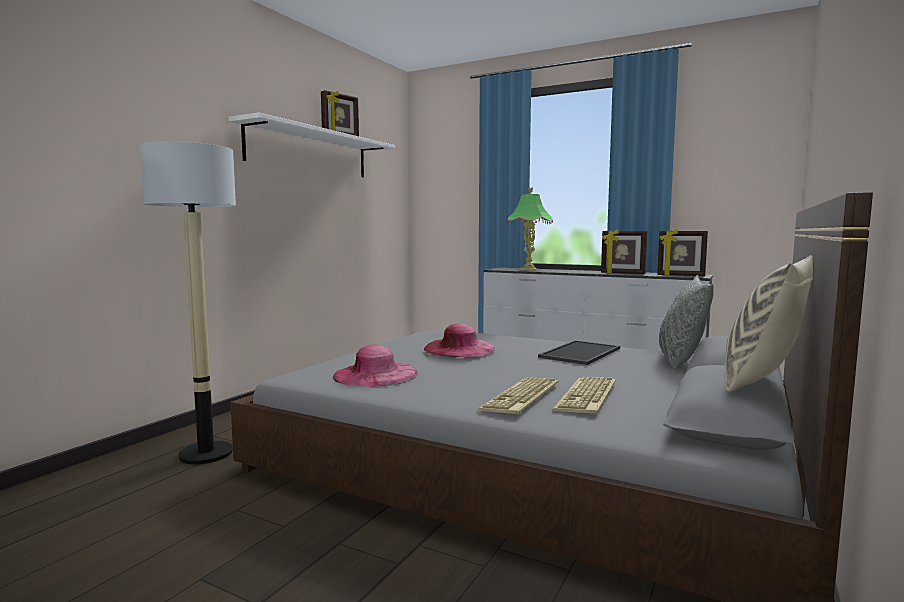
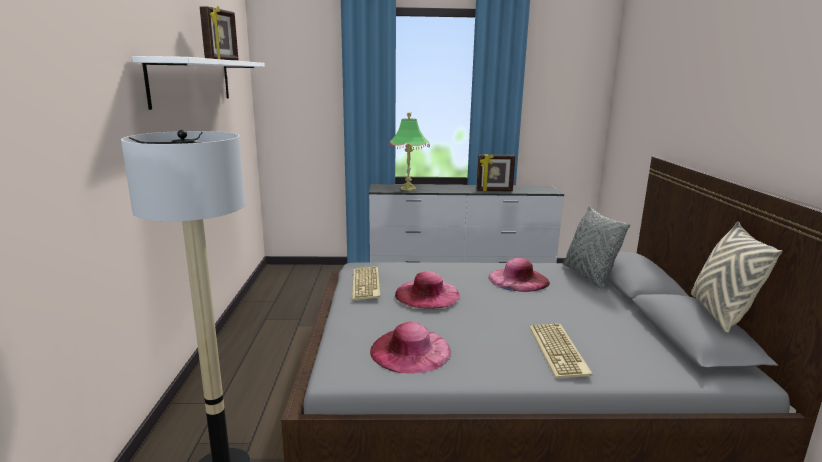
camera: 30 degrees left, 10 degrees up
tray [538,340,620,365] -> pink hat [488,258,550,292]
keyboard [552,377,616,413] -> keyboard moved to [352,266,380,300]
picture frame [657,229,708,276] -> none

